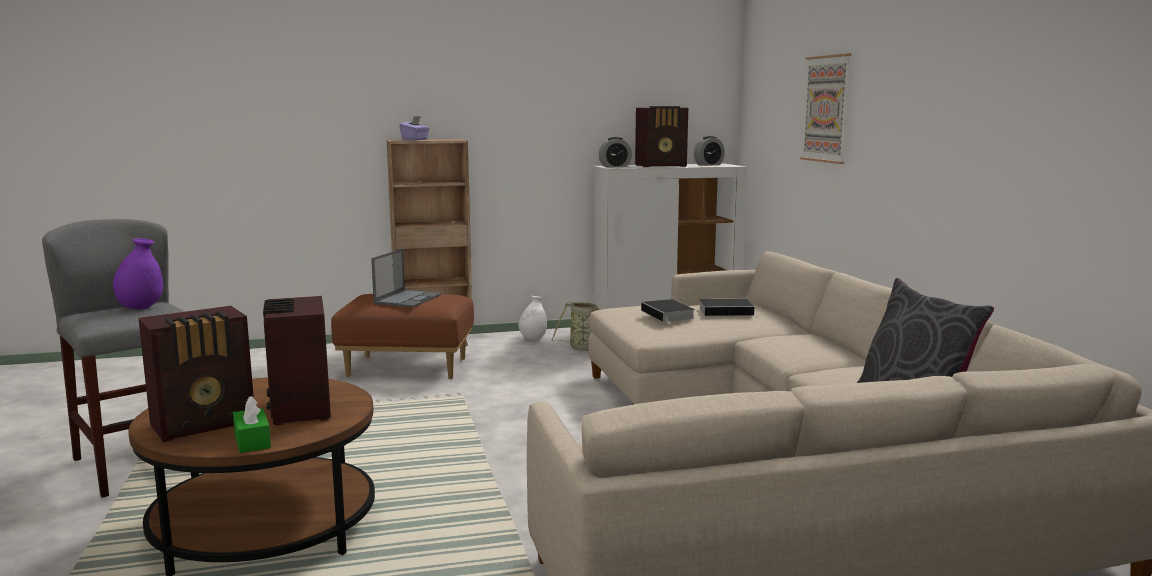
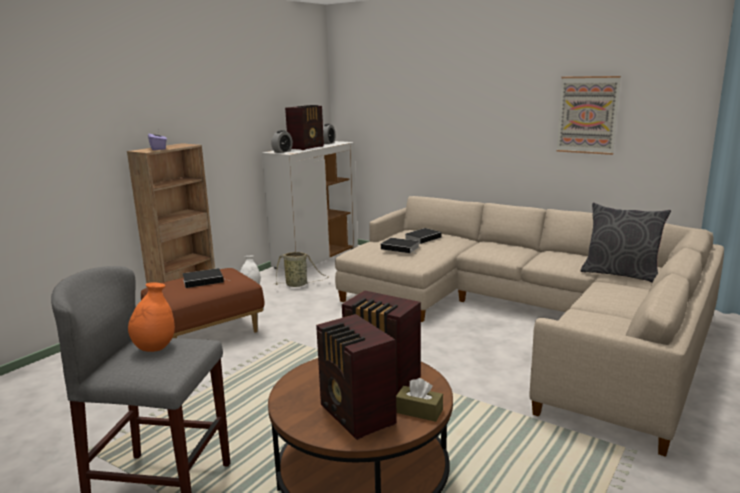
camera: 40 degrees left, 5 degrees up
purple vase [113,238,163,309] -> orange vase [128,282,175,352]
radio [138,306,254,442] -> radio turned 135 degrees clockwise [316,314,397,440]
green tissue box [233,396,271,453] -> brown tissue box [396,378,443,422]
laptop [371,249,441,307] -> book [183,268,231,288]
picture [800,53,851,164] -> picture moved to [556,76,621,155]

